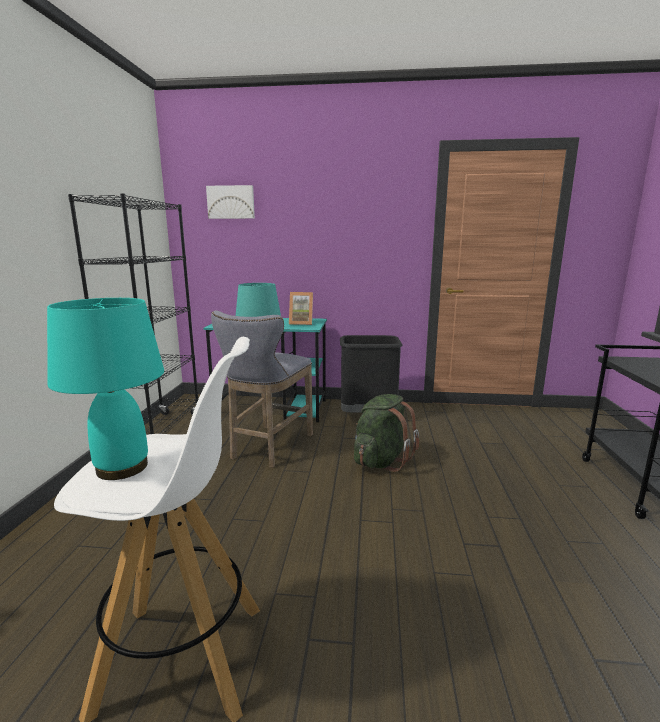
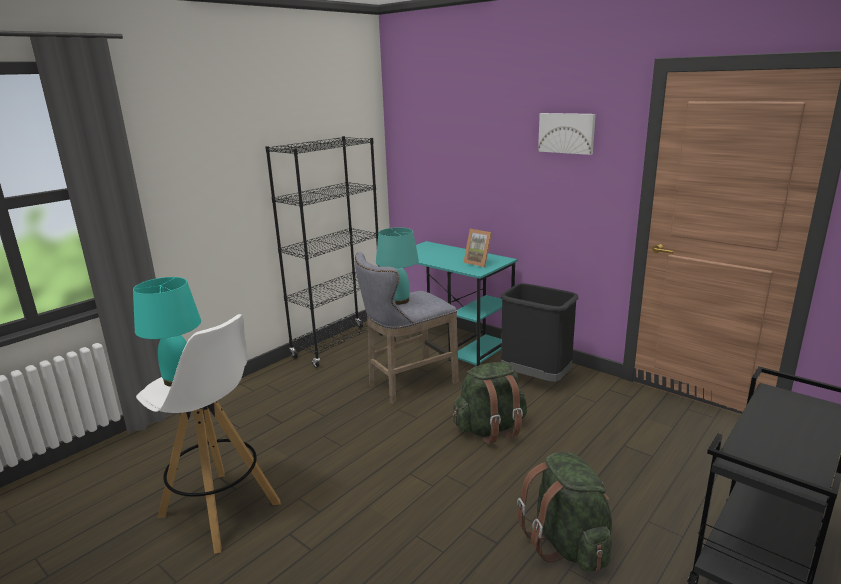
camera: 35 degrees right, 5 degrees up
picture [206,185,255,219] -> picture moved to [538,113,596,155]
none -> green backpack [517,452,612,572]

